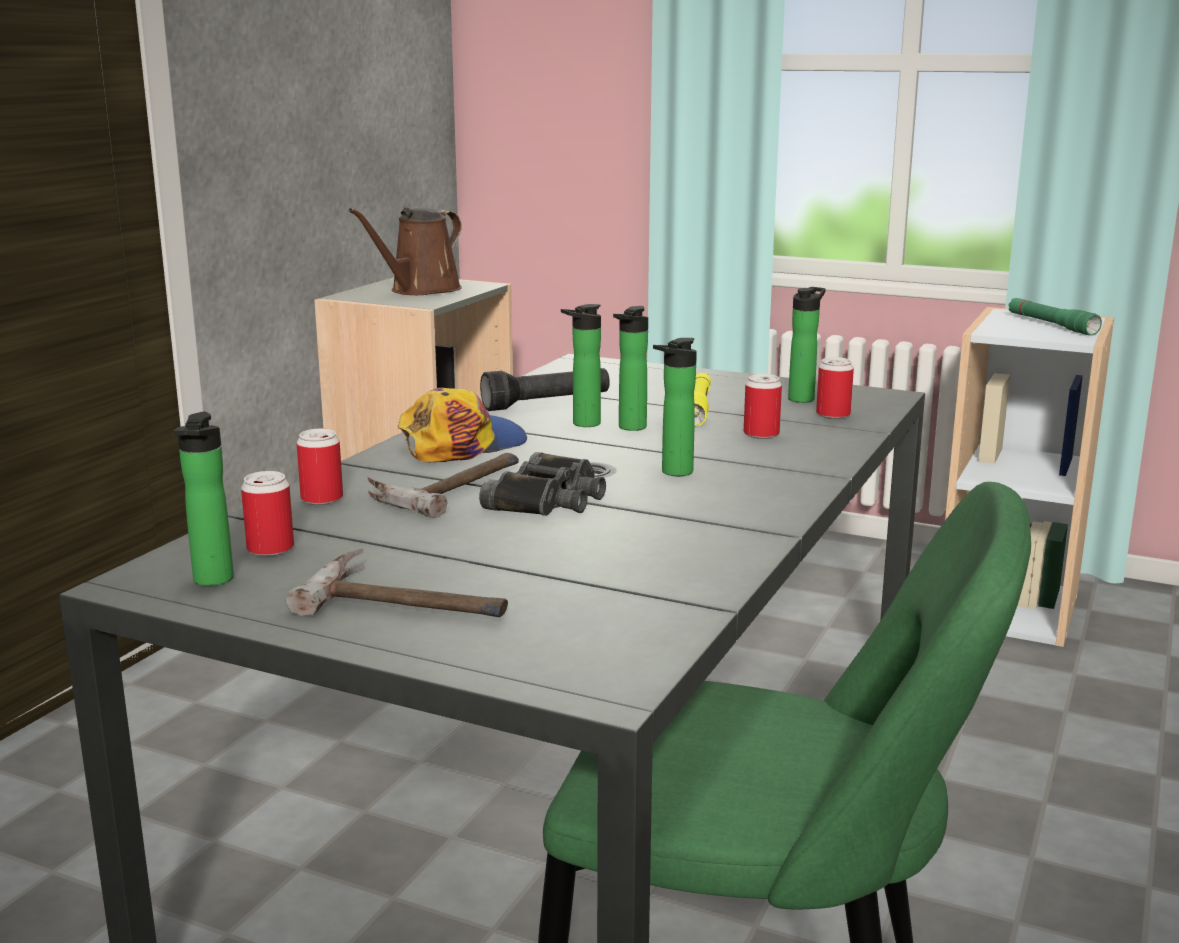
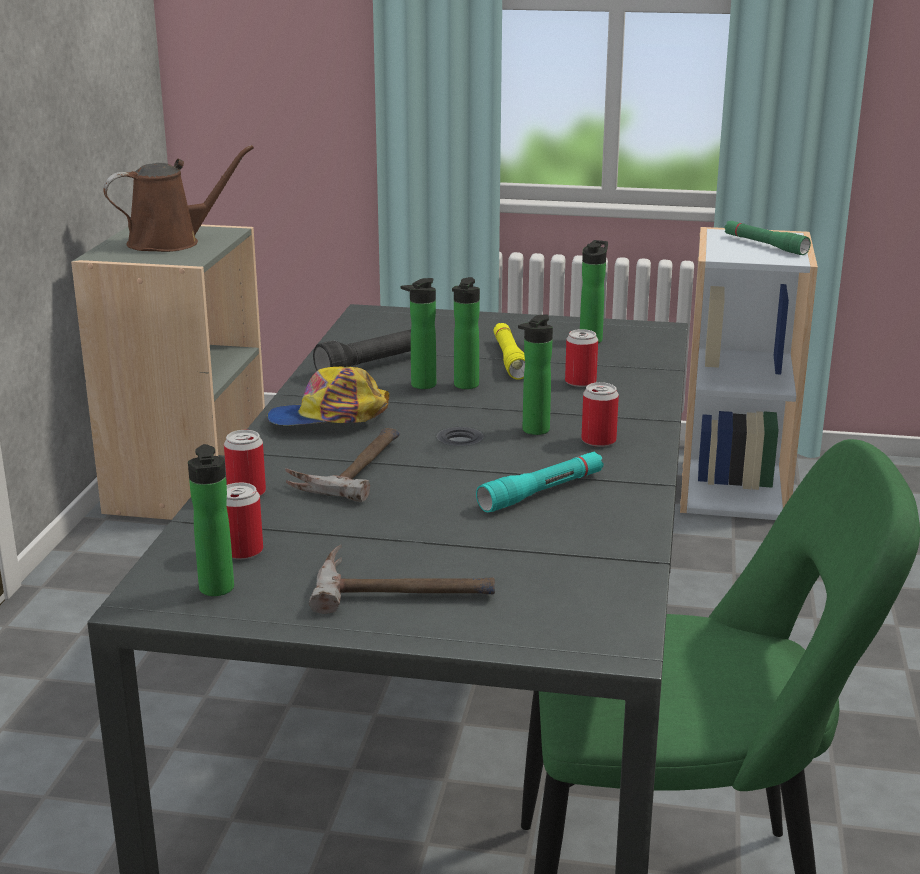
camera: 15 degrees left, 5 degrees up
brown watering can [349,208,462,295] -> brown watering can turned 135 degrees counterclockwise [103,145,254,252]
cap [398,388,527,462] -> cap turned 135 degrees counterclockwise [267,367,390,426]
black binoculars [479,452,606,516] -> none
can [816,357,854,419] -> can moved to [581,382,619,447]
none -> turquoise flashlight [476,451,604,512]

